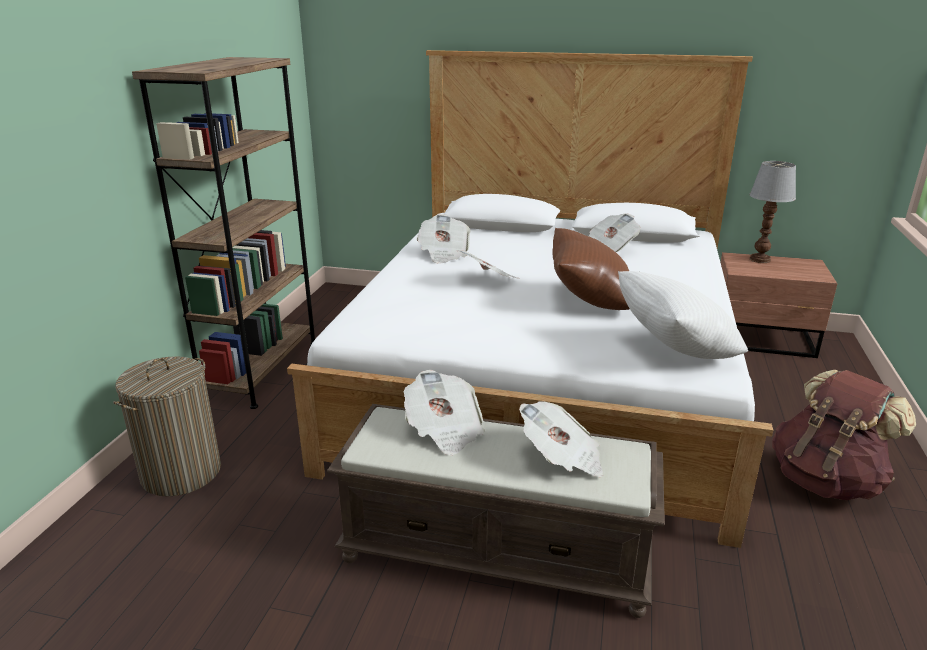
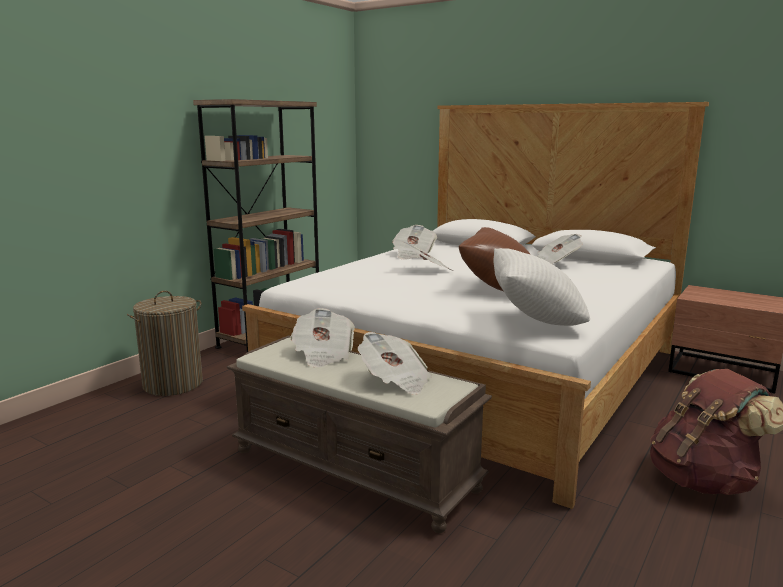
camera: 20 degrees right, 10 degrees down
table lamp [749,161,796,263] -> none

